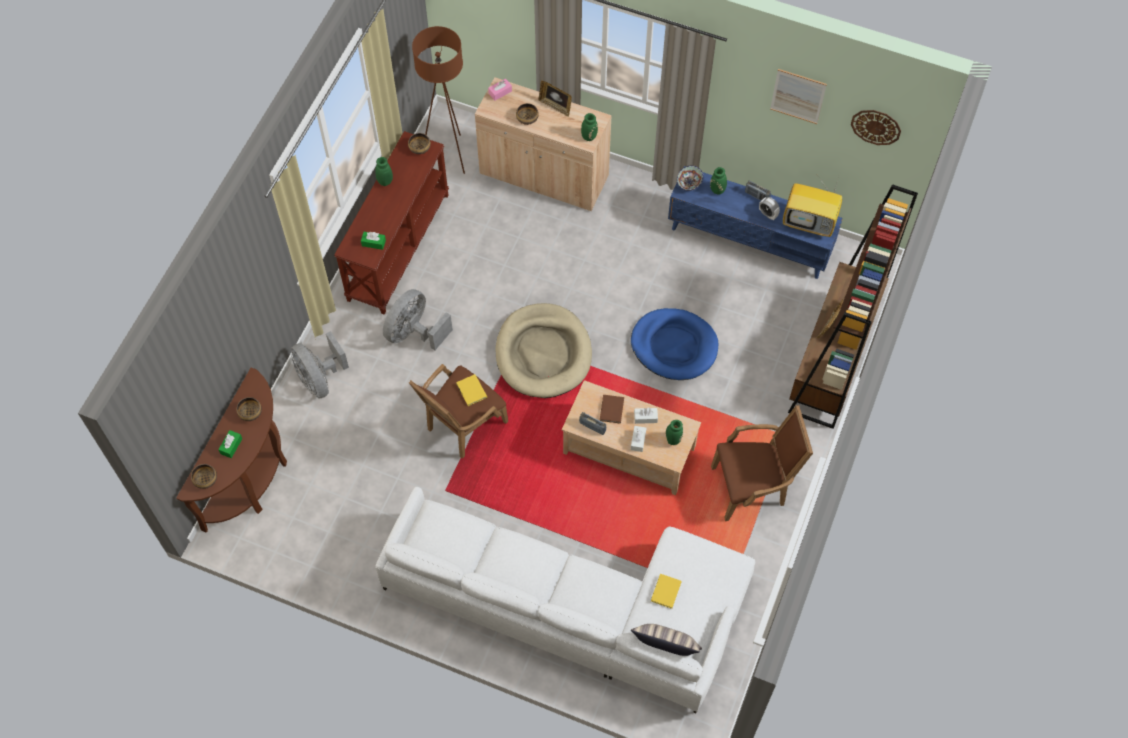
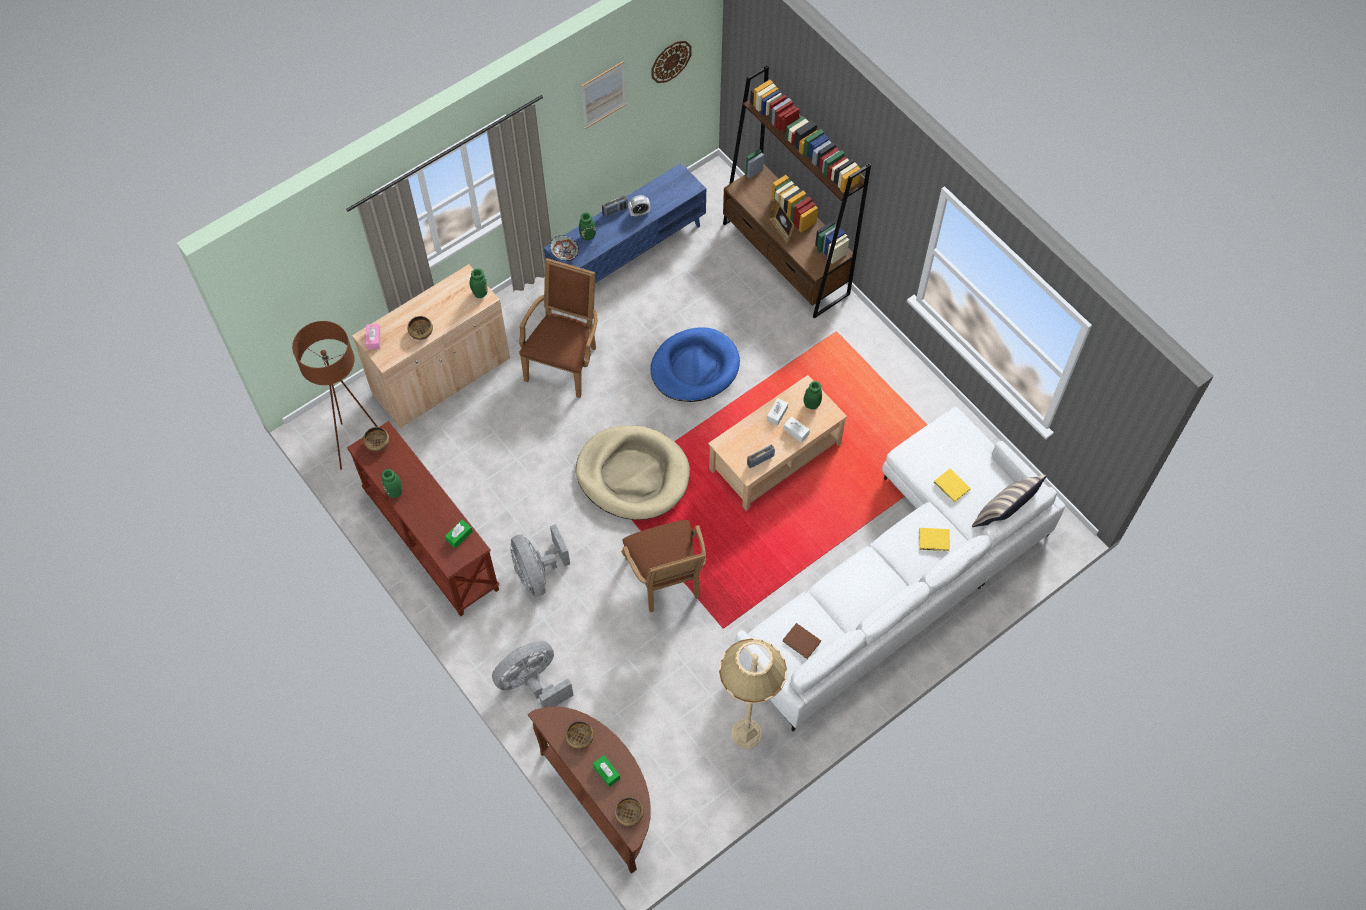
camera: 60 degrees left, 0 degrees up
grey fan [291,331,349,399] -> grey fan turned 150 degrees clockwise [492,641,574,708]
yellow book [456,374,487,406] -> yellow book moved to [919,528,950,551]
picture frame [538,81,572,117] -> none
brown book [600,395,624,424] -> brown book moved to [783,623,821,659]
brown armchair [711,405,813,521] -> brown armchair moved to [519,258,597,398]
television [783,176,842,237] -> none
none -> beige floor lamp [719,638,787,749]

